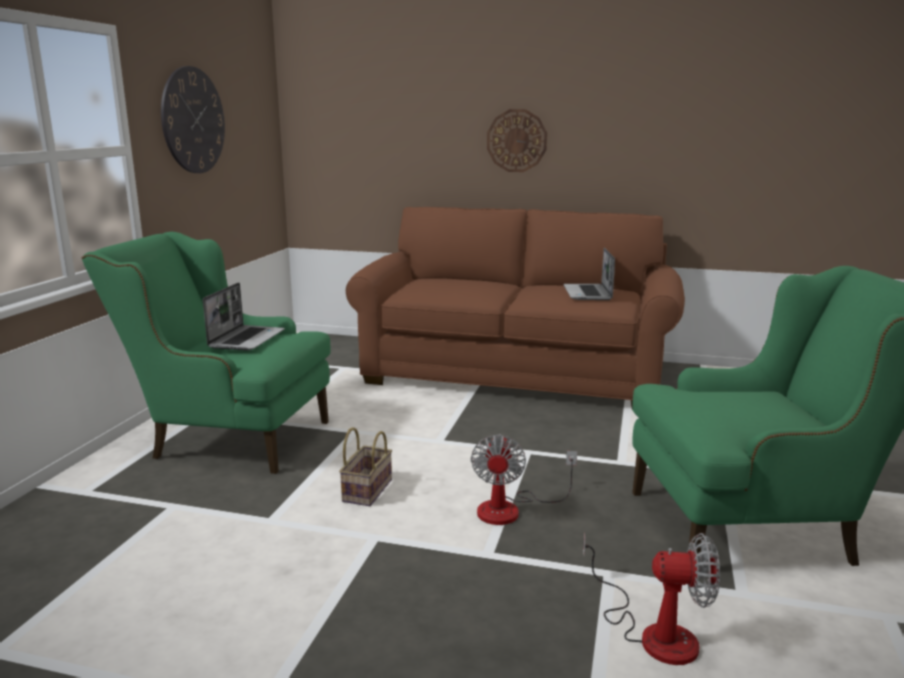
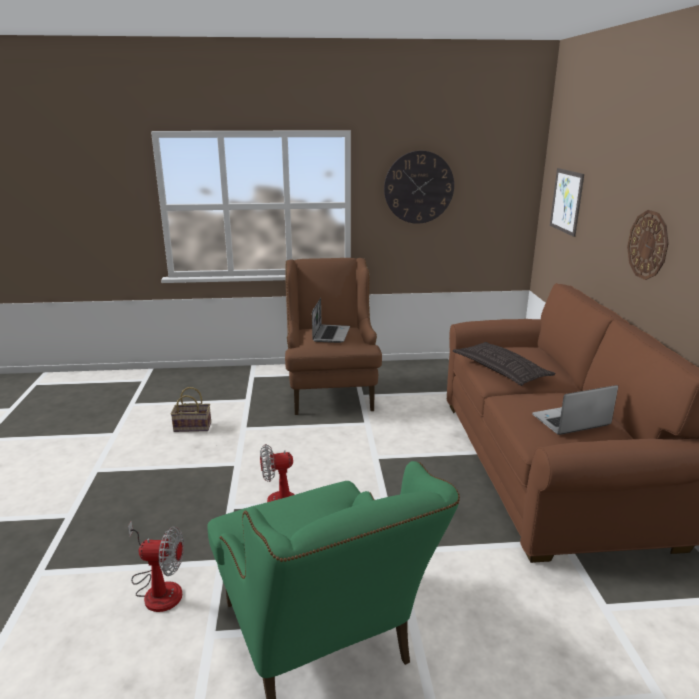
camera: 70 degrees right, 5 degrees up
green armchair [82,232,331,474] -> brown armchair [285,258,382,415]
laptop [203,282,285,351] -> laptop turned 75 degrees counterclockwise [312,298,350,343]
basket [339,427,392,506] -> basket moved to [171,387,211,432]
fan [583,532,720,665] -> fan turned 75 degrees counterclockwise [128,521,184,612]
none -> pillow [453,342,556,386]
none -> picture [550,168,584,237]

